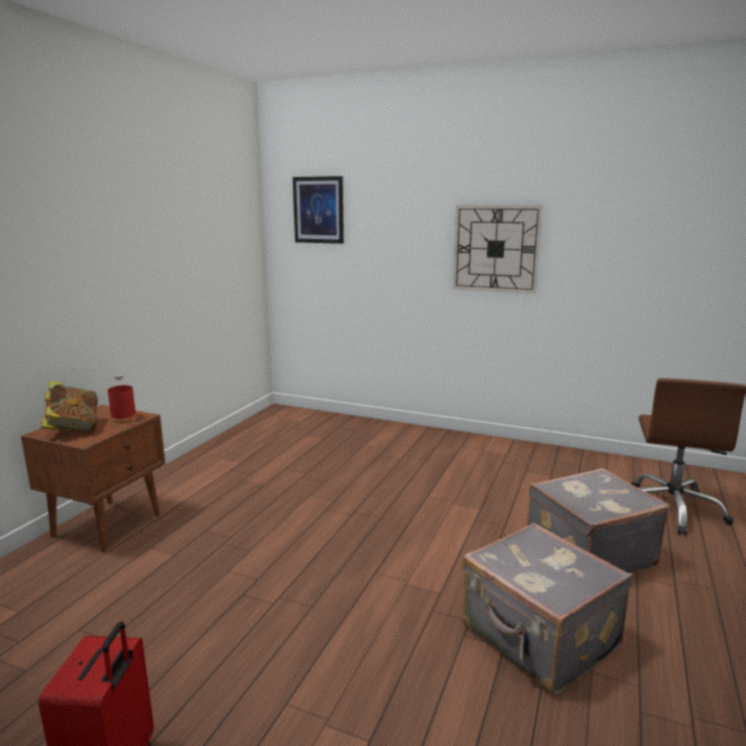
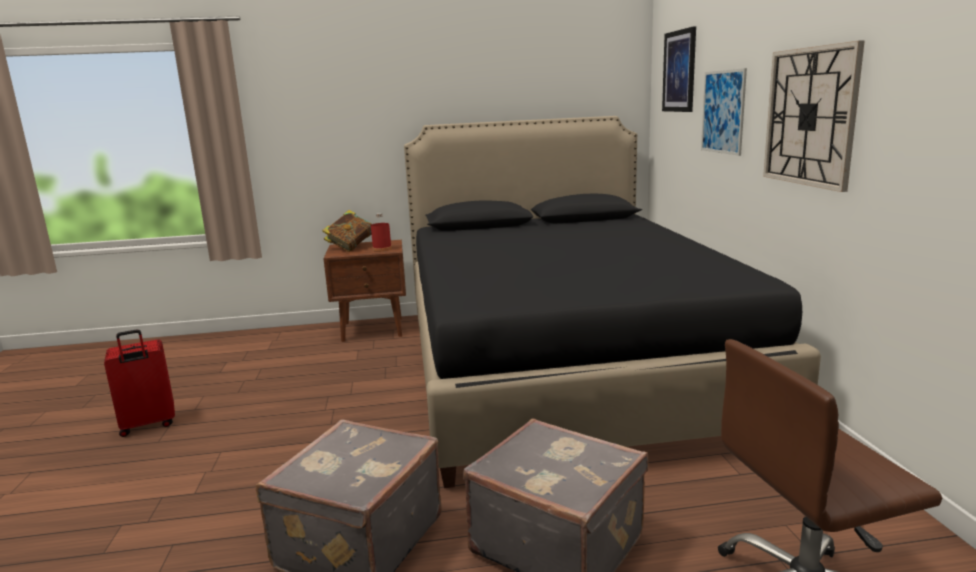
camera: 60 degrees right, 0 degrees up
none -> black bed [404,116,821,488]
none -> picture [701,68,747,156]

